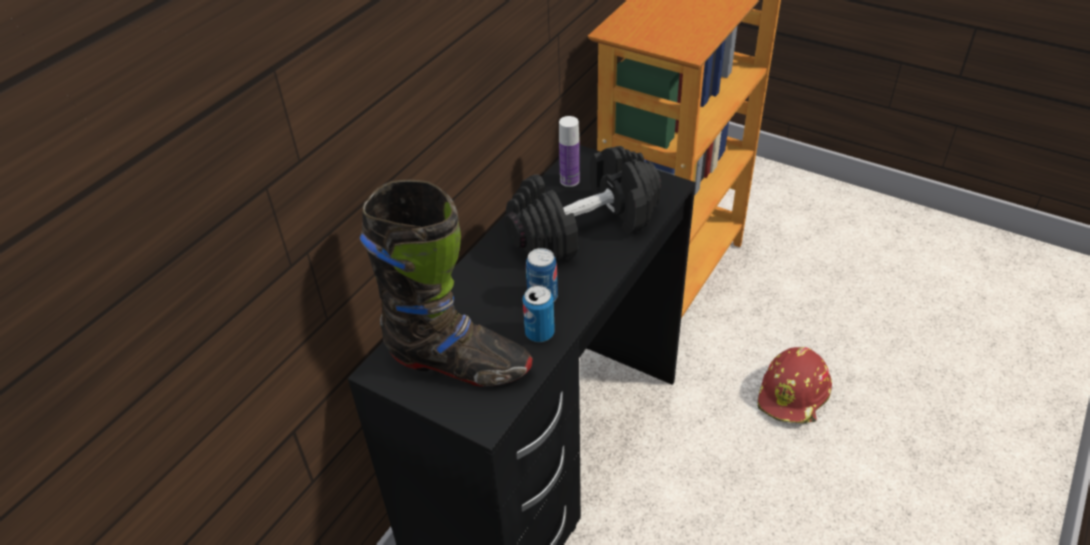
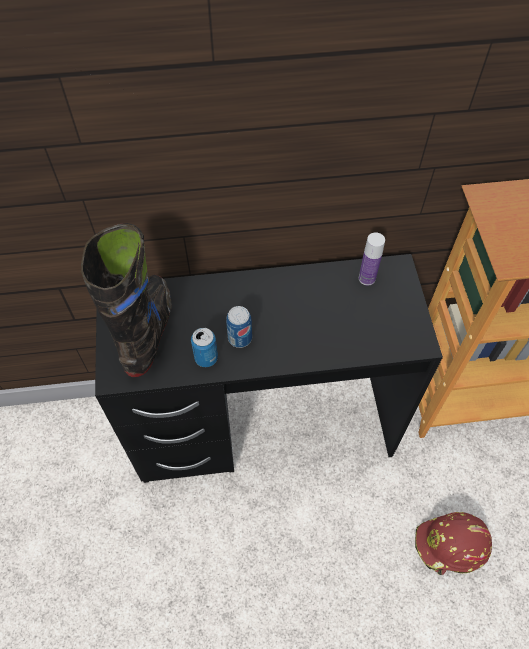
camera: 50 degrees right, 15 degrees up
black boot [359,180,533,387] -> black boot turned 150 degrees counterclockwise [81,223,172,377]
black dumbbell [505,146,662,263] -> none

